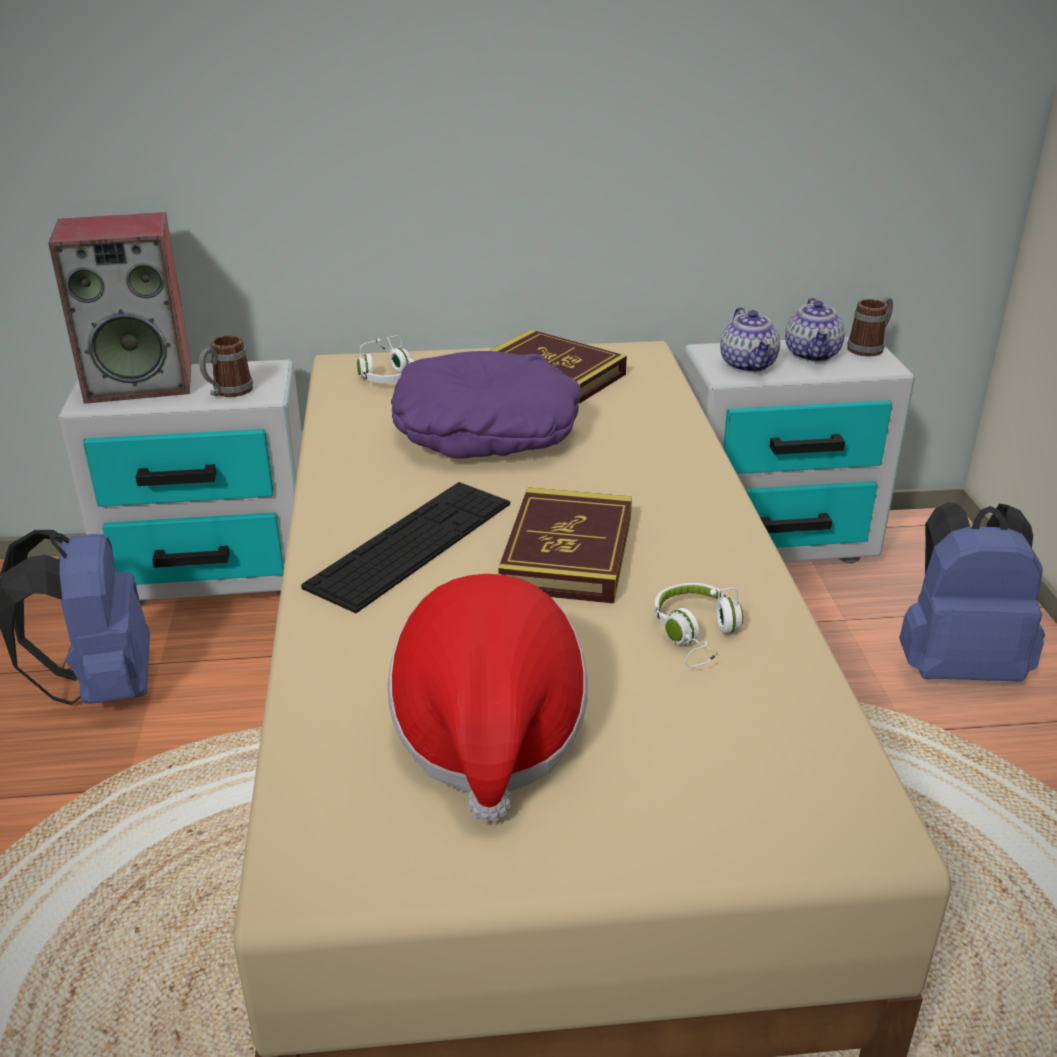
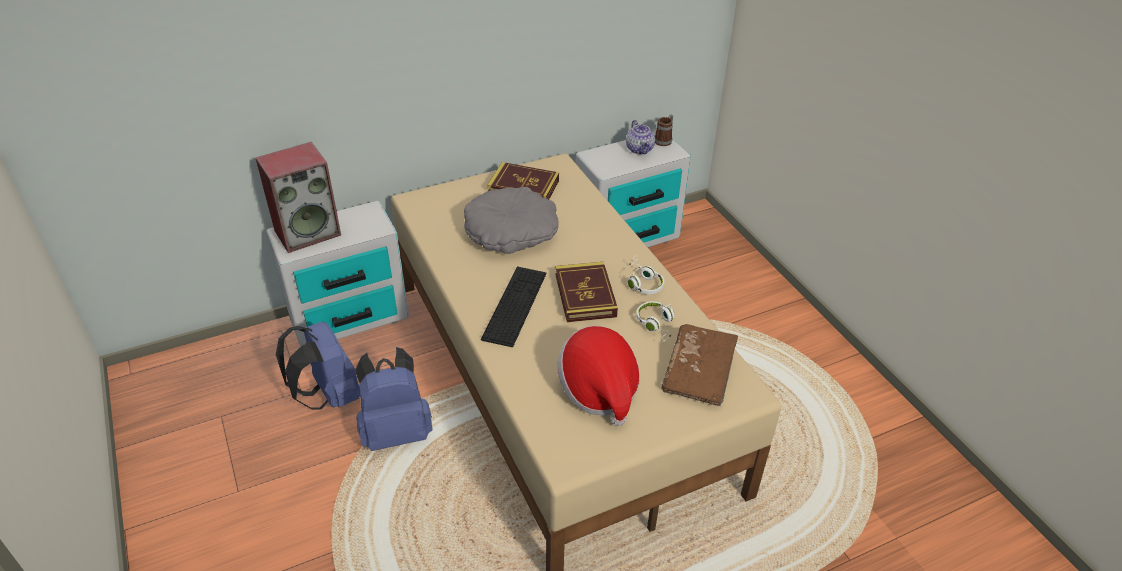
camera: 20 degrees left, 10 degrees up
mug [199,335,253,397] -> none
white headphones [357,336,414,384] -> white headphones moved to [628,255,664,294]
purple pillow [391,351,581,459] -> grey pillow [464,187,559,254]
teapot [720,307,780,372] -> none
blue backpack [899,502,1045,682] -> blue backpack moved to [355,347,432,451]
none -> brown book [661,324,738,406]

